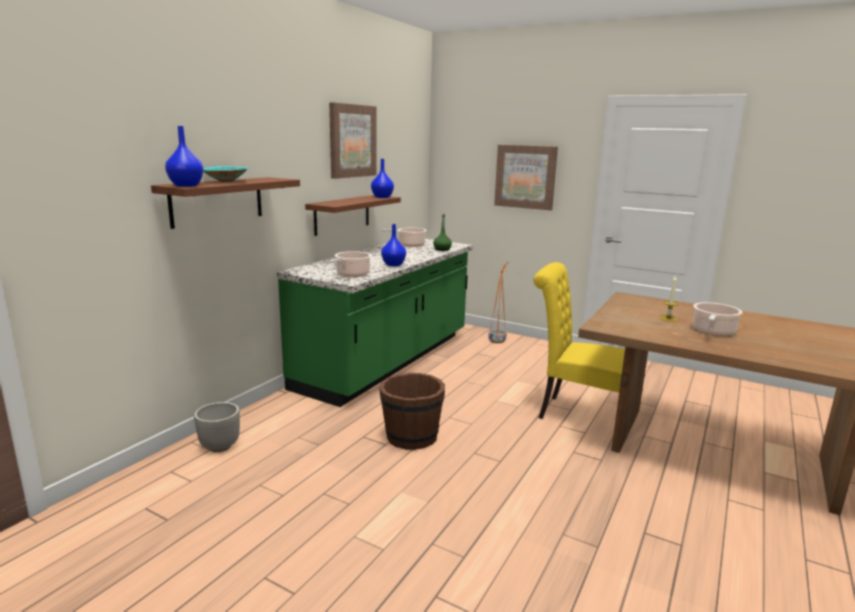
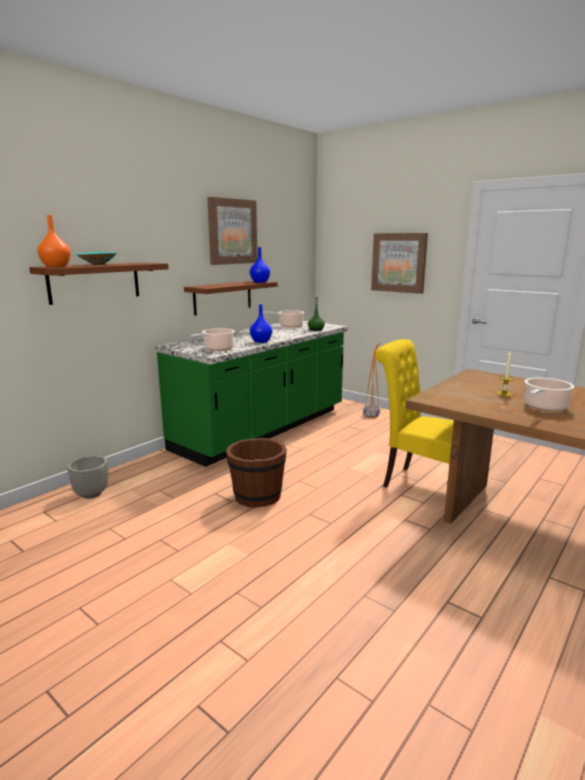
camera: 10 degrees right, 0 degrees up
blue vase [165,126,204,187] -> orange vase [37,215,71,267]

